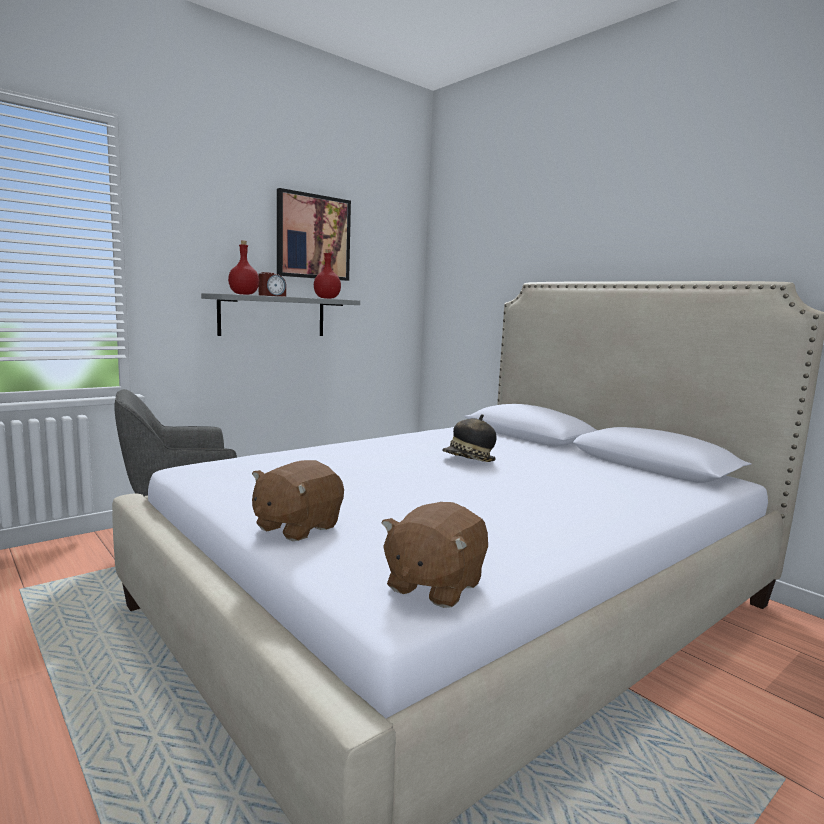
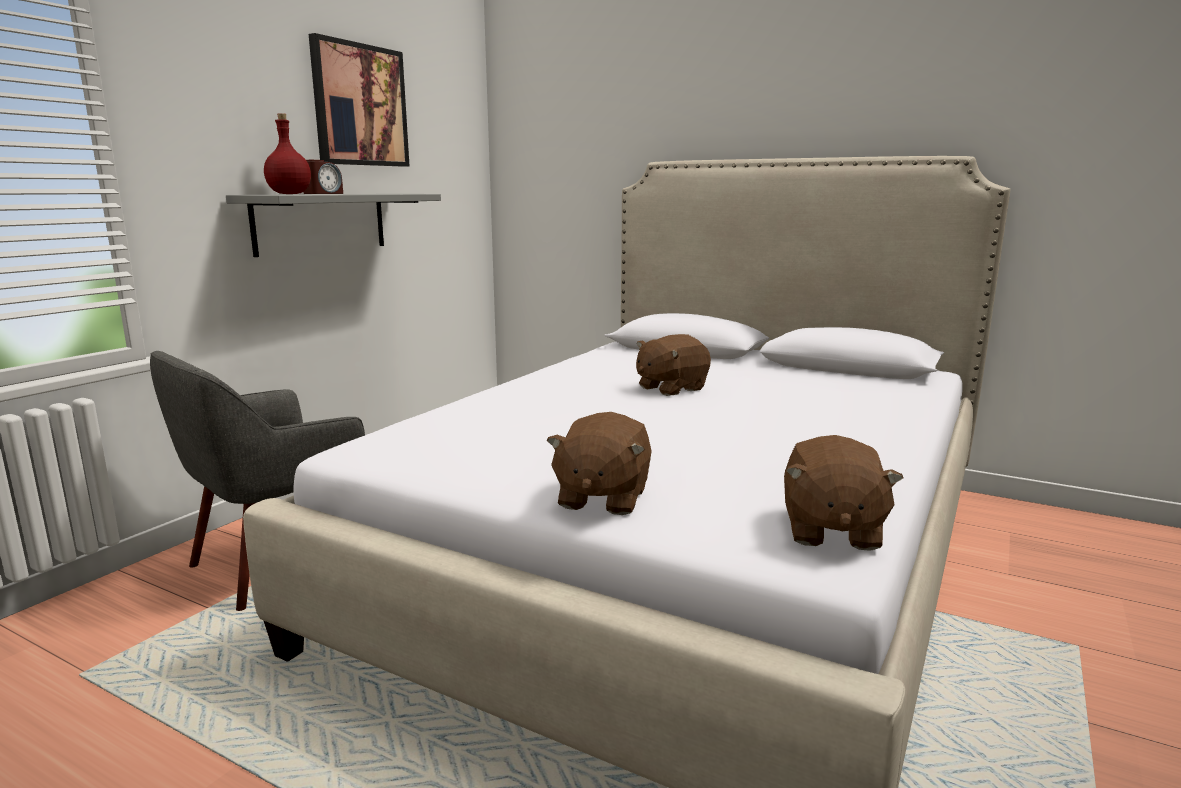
camera: 20 degrees left, 5 degrees up
red bottle [314,249,341,299] -> none
hat [442,414,496,462] -> brown plush toy [636,334,711,396]

